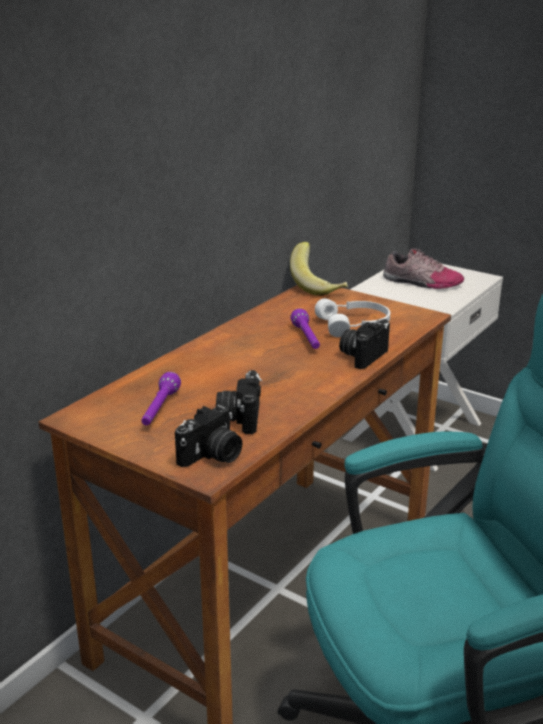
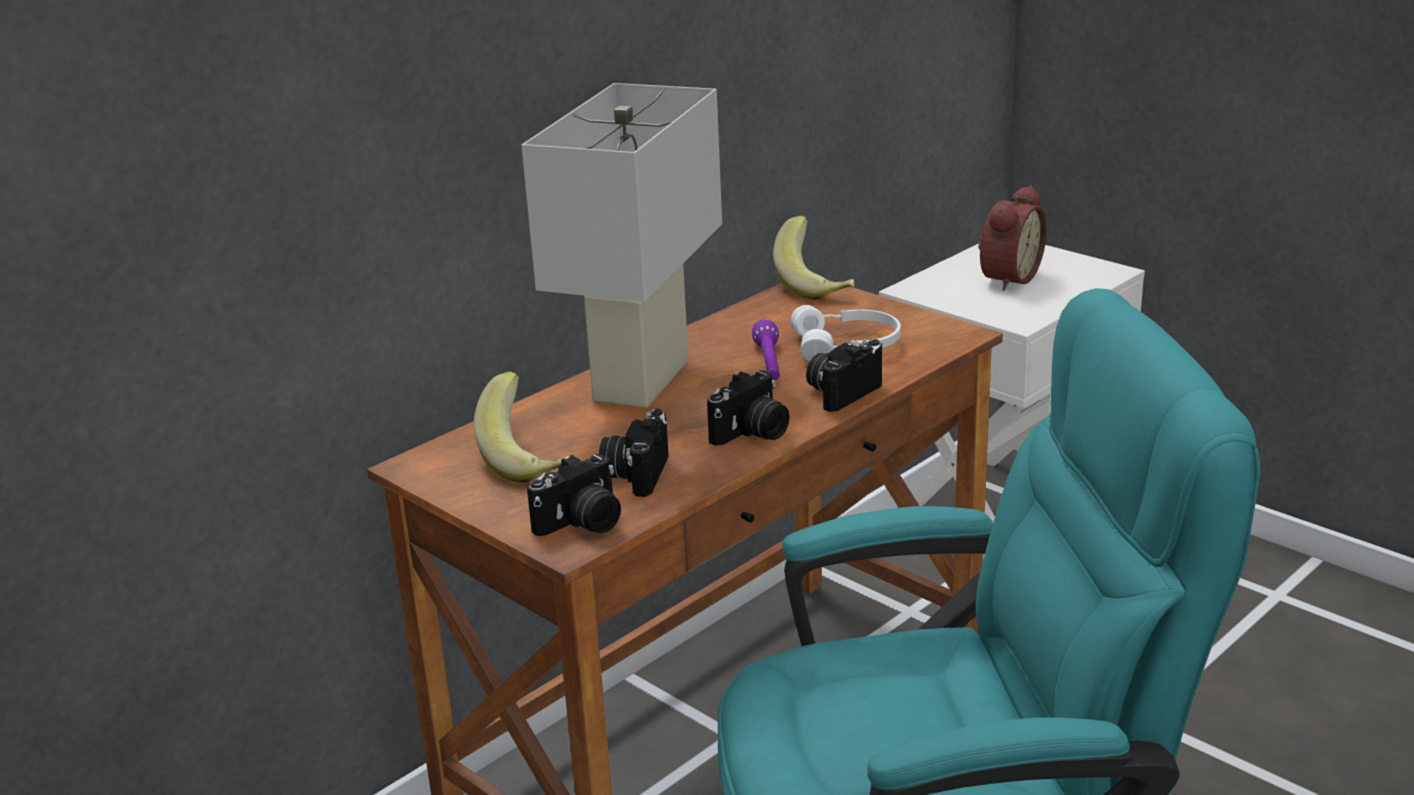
camera: 10 degrees right, 0 degrees up
purple flashlight [141,372,181,425] -> banana [474,372,569,482]
shoe [383,248,464,289] -> alarm clock [978,186,1047,291]
none -> white table lamp [521,83,722,408]
none -> camera [707,370,790,446]

